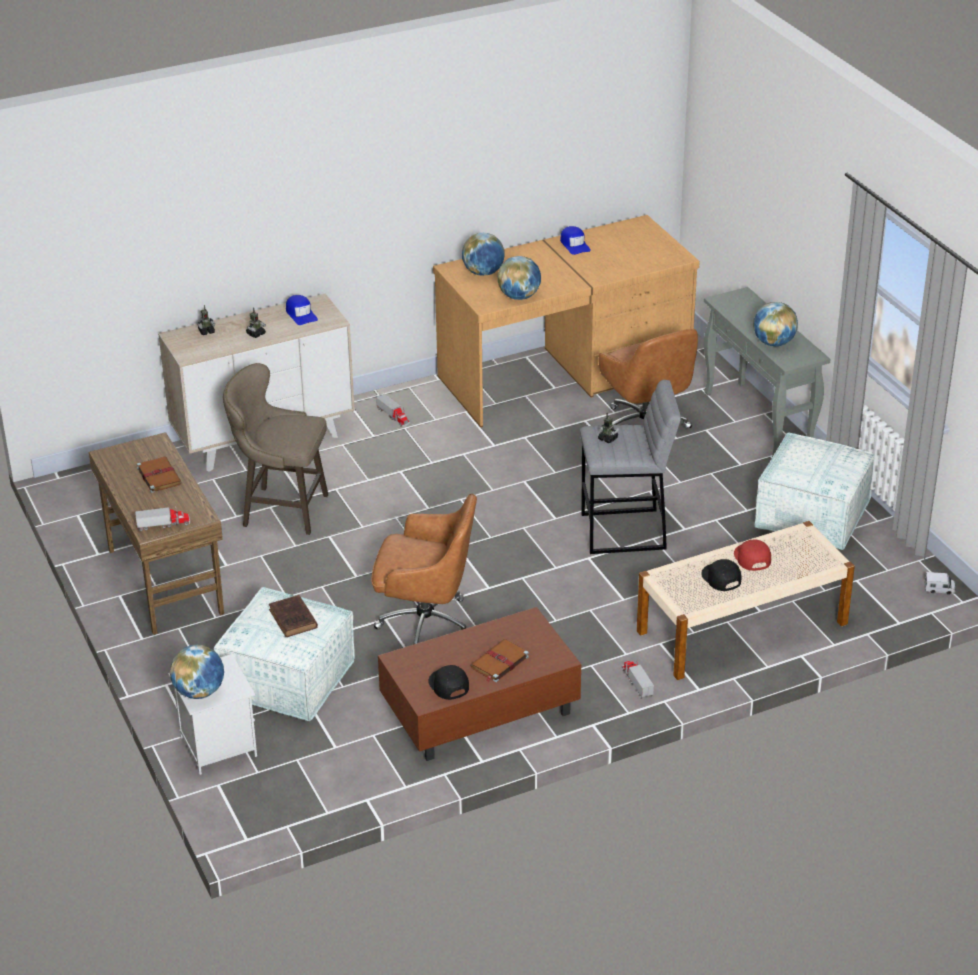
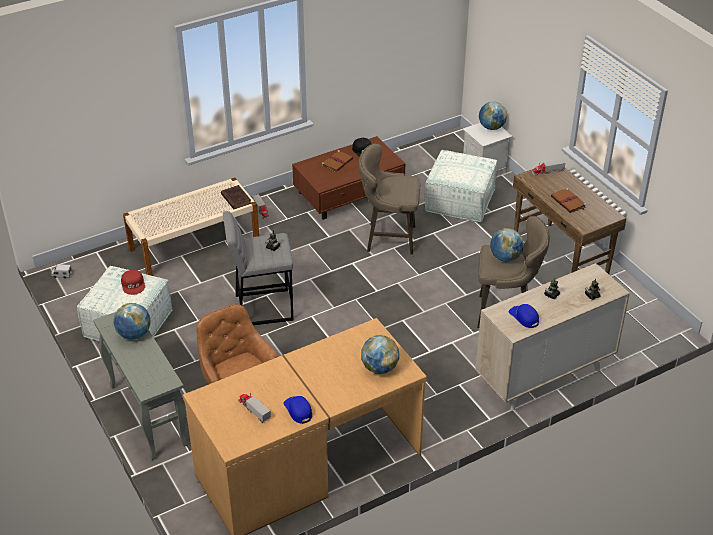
camera: 175 degrees right, 5 degrees up
brown book [269,595,318,637] -> brown book moved to [221,185,251,209]
brown office chair [371,494,477,644] -> beige stool [359,143,420,255]
toy truck [376,394,410,427] -> toy truck moved to [238,393,271,423]
globe [498,256,541,300] -> globe moved to [490,228,524,262]
black cap [701,559,741,591] -> none
red cap [734,540,771,571] -> red cap moved to [121,270,145,295]

